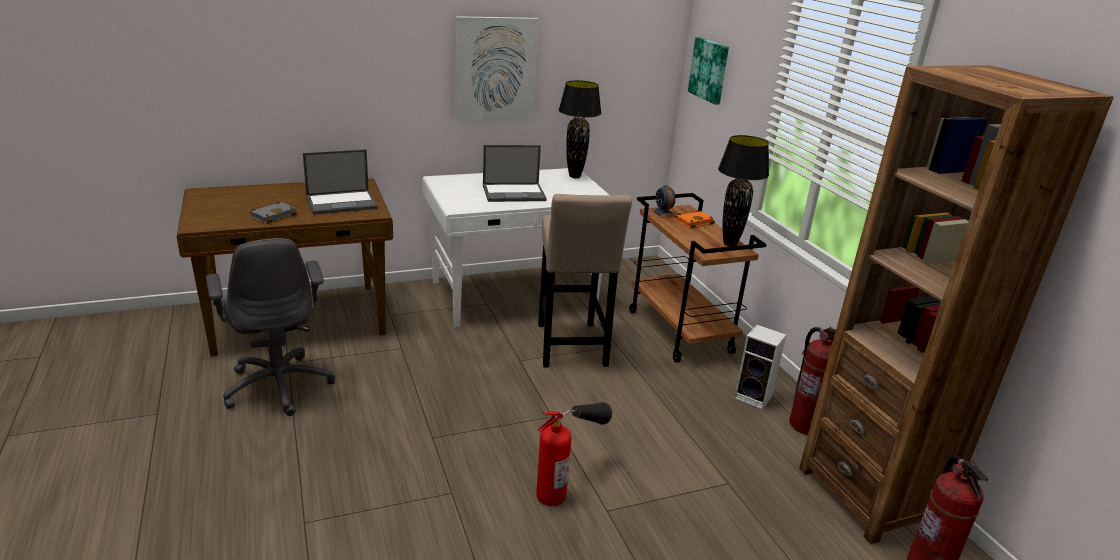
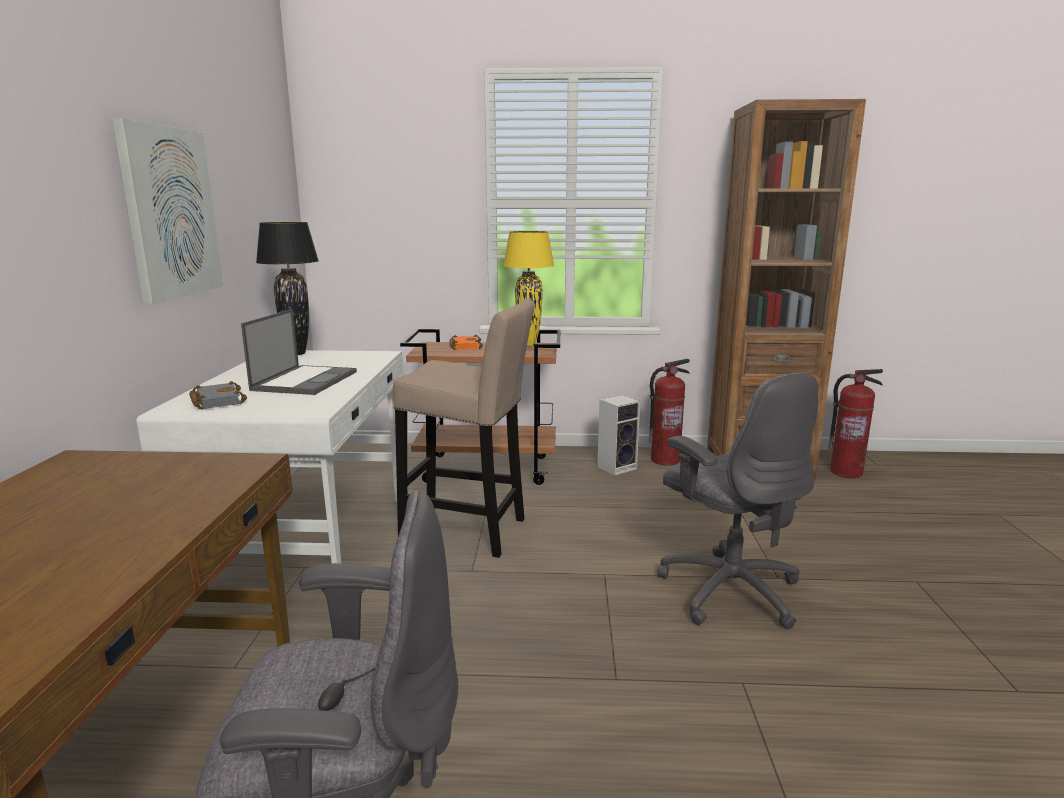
camera: 65 degrees left, 10 degrees down
grey book [250,201,297,223] -> grey book moved to [189,381,247,409]
laptop [303,149,378,215] -> none
fire extinguisher [536,402,612,506] -> grey office chair [657,372,818,629]
alarm clock [652,185,676,218] -> none
picture [688,37,729,105] -> none
black table lamp [718,135,769,247] -> yellow table lamp [503,231,554,347]

